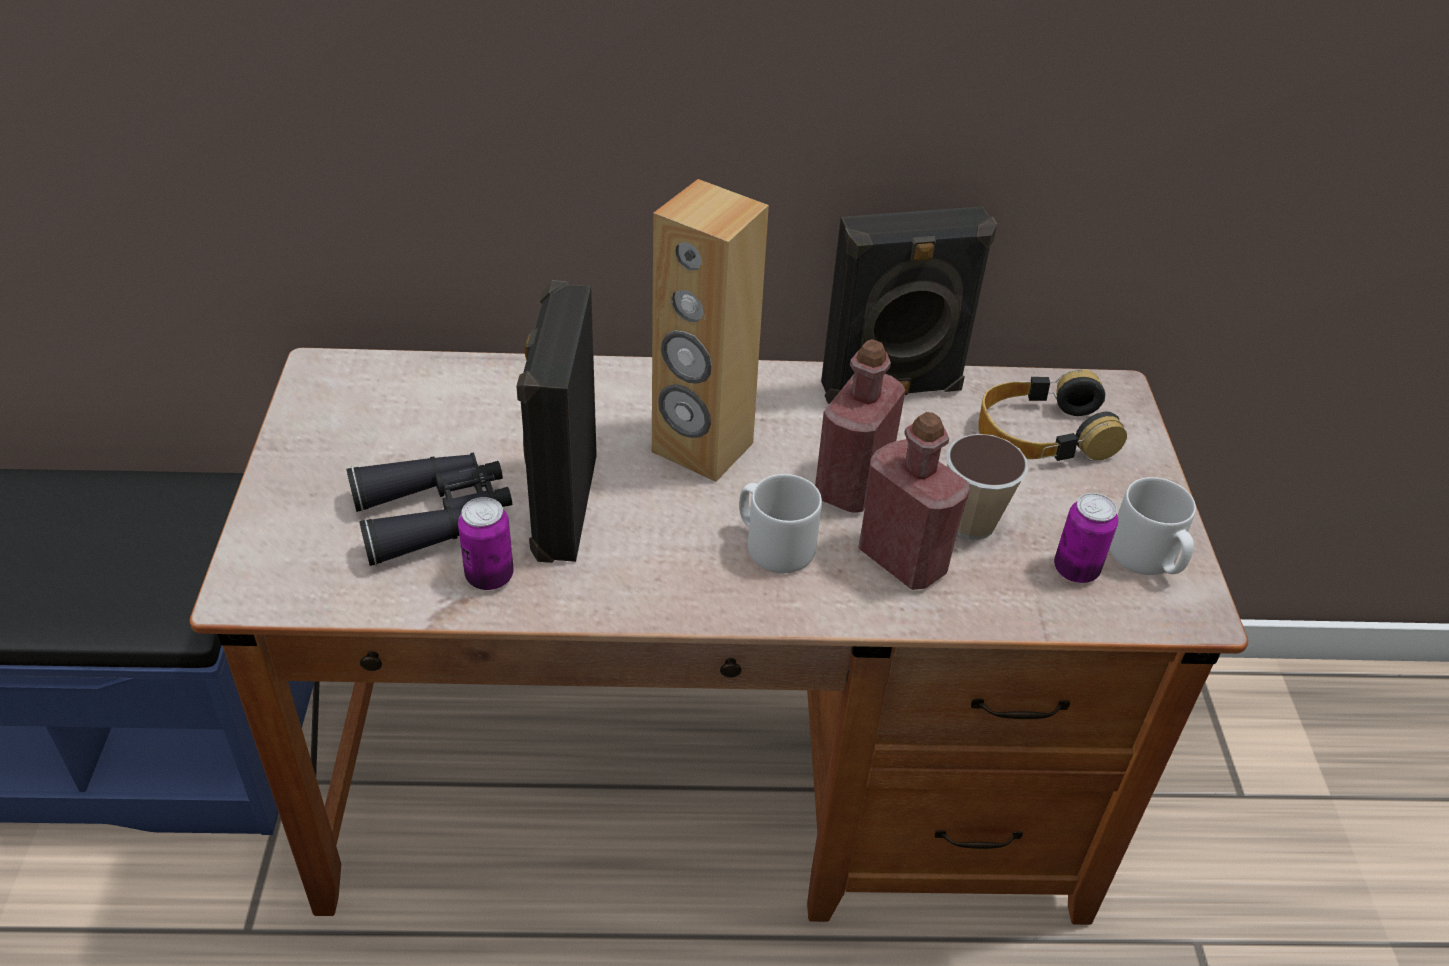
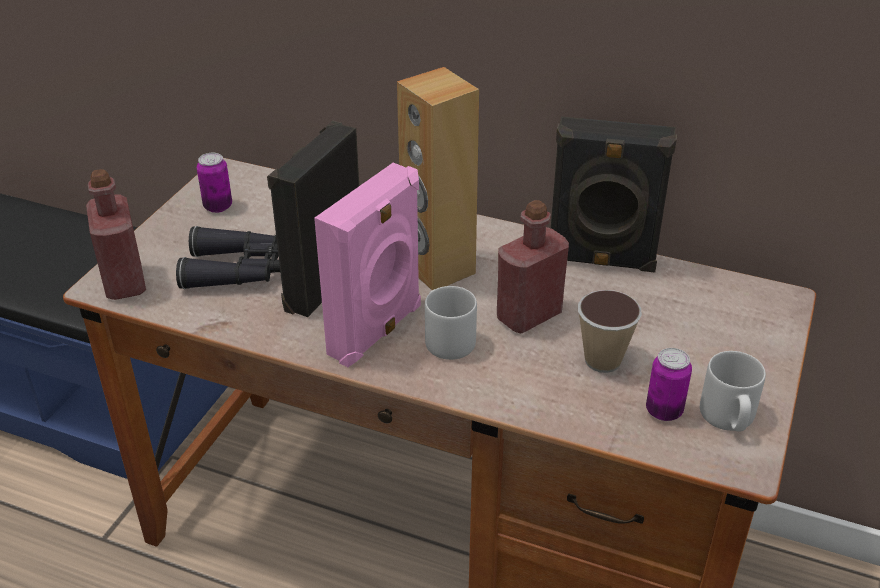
camera: 25 degrees right, 5 degrees down
can [458,497,514,590] -> can moved to [197,153,232,213]
red bottle [858,412,970,590] -> red bottle moved to [86,169,146,300]
headphones [978,369,1127,461] -> none
none -> pink speaker [314,163,421,367]

